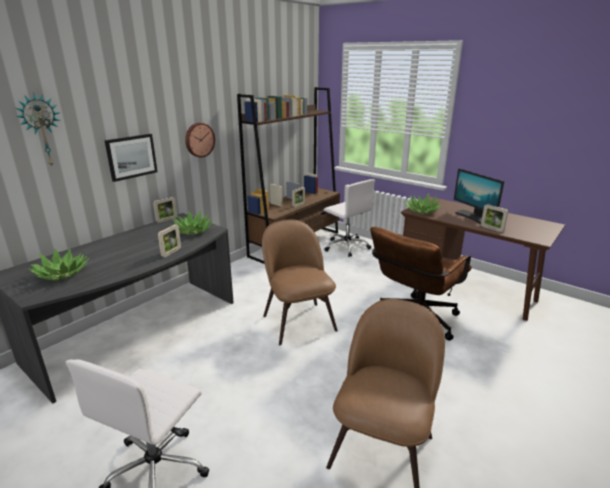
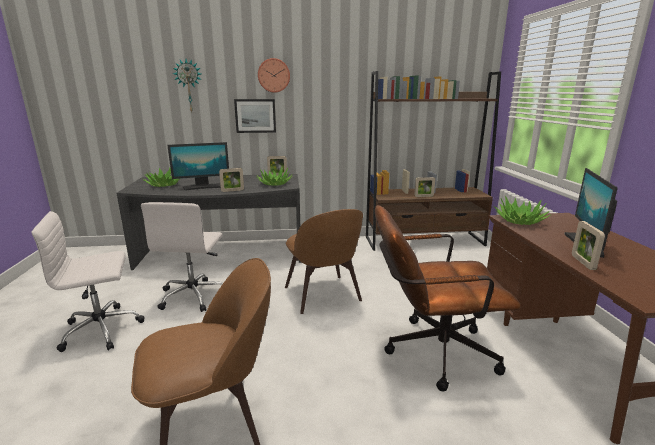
camera: 45 degrees right, 5 degrees down
wall clock [185,123,215,157] -> wall clock moved to [258,58,290,93]
brown chair [262,220,338,345] -> brown chair turned 135 degrees clockwise [285,209,363,314]
white office chair [324,179,375,257] -> white office chair moved to [141,202,223,312]
none -> monitor [167,142,229,191]

